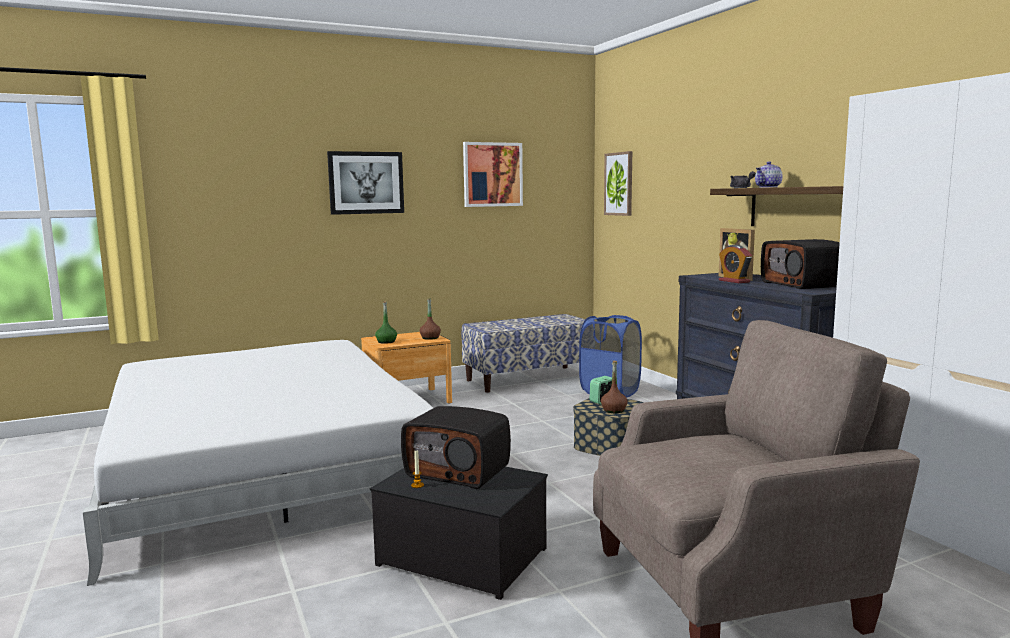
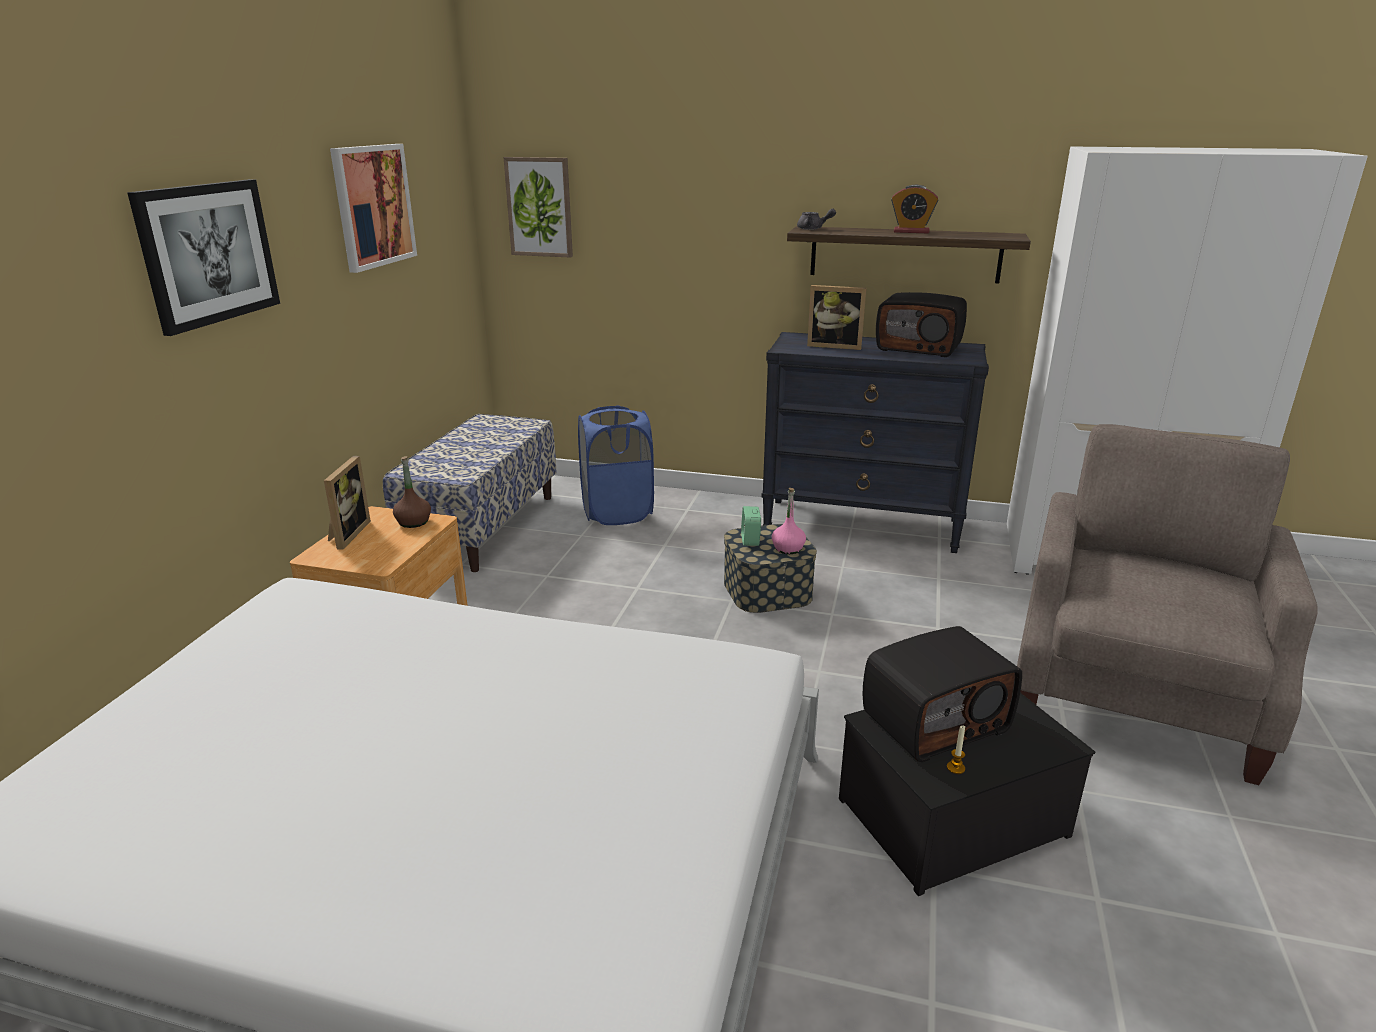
camera: 50 degrees left, 15 degrees up
green bottle [375,301,397,344] -> none
brown bottle [601,361,628,413] -> pink bottle [772,488,806,554]
alarm clock [719,245,752,283] -> alarm clock moved to [891,185,938,233]
teapot [755,161,783,188] -> none
none -> picture frame [324,456,371,550]

